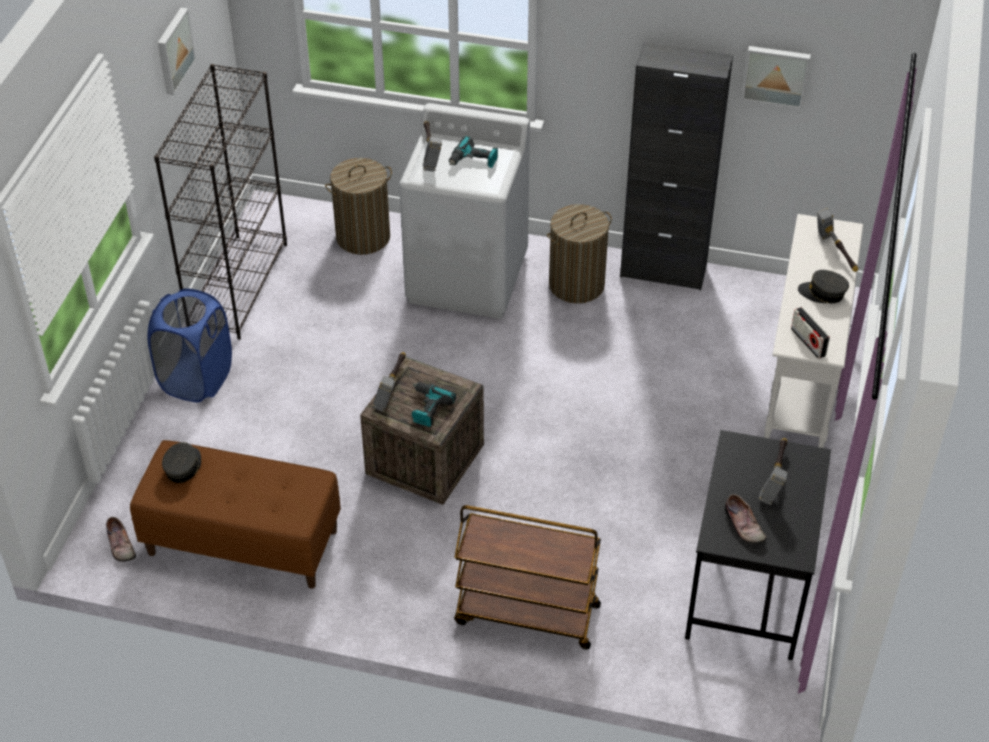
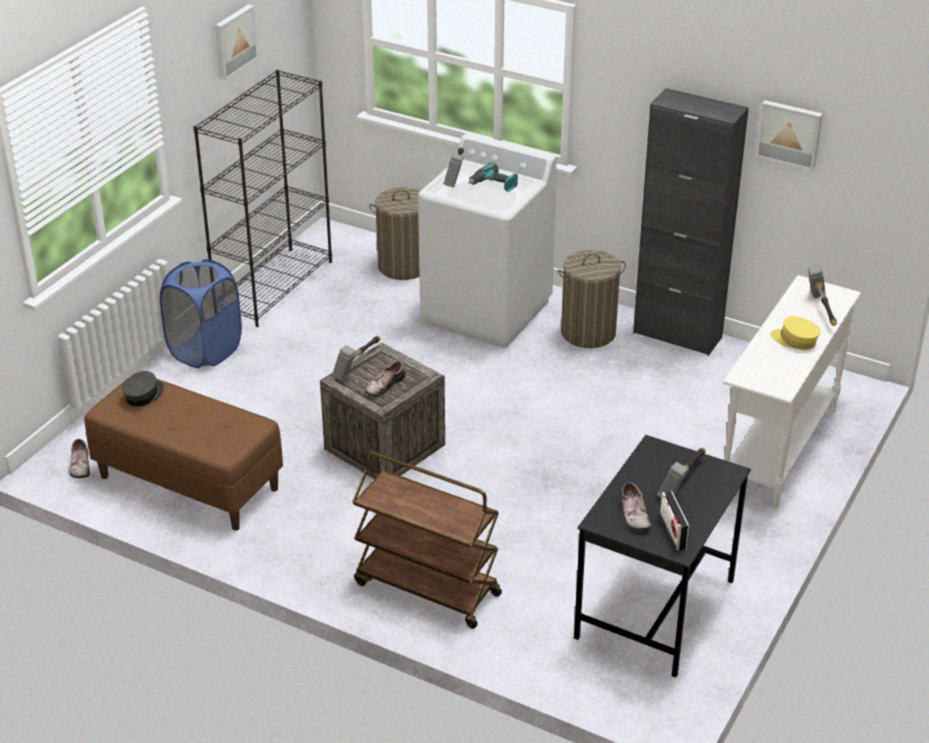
camera: 15 degrees right, 10 degrees down
power drill [412,382,456,427] -> shoe [365,361,406,397]
radio [791,307,830,359] -> radio moved to [660,491,690,550]
grey cap [798,270,849,303] -> yellow cap [770,316,821,350]

